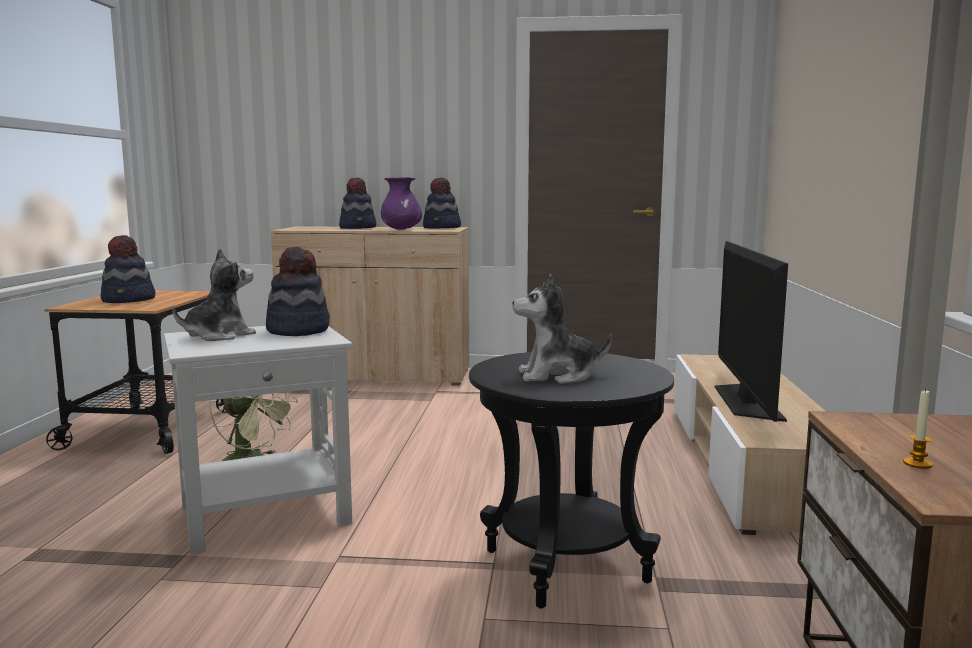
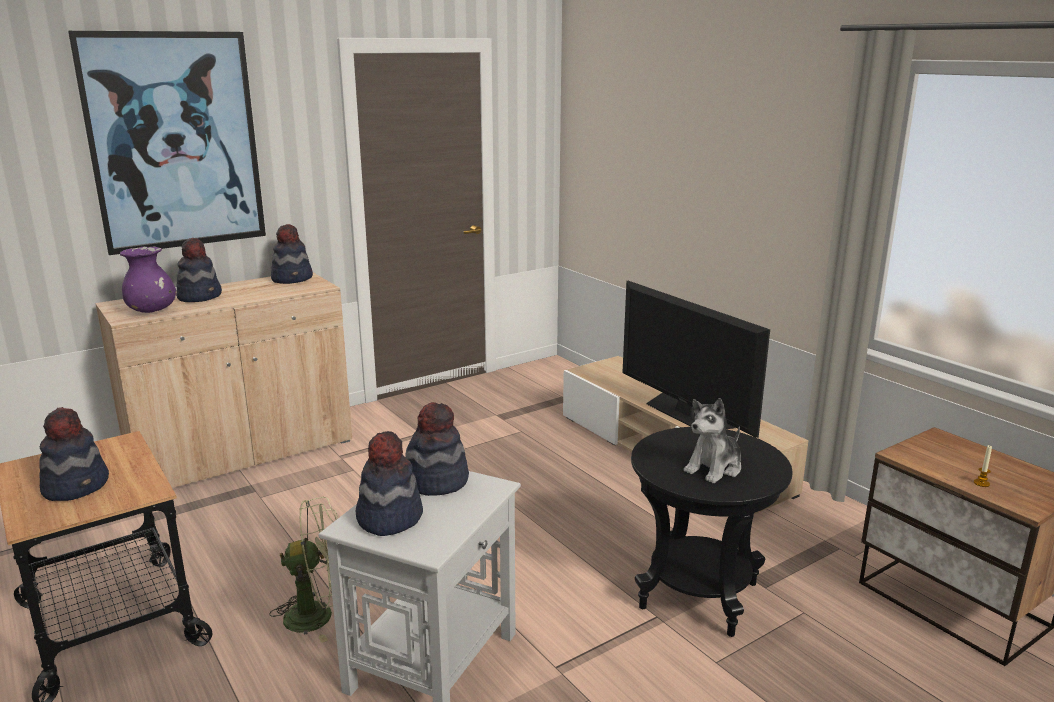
camera: 40 degrees left, 10 degrees up
plush toy [172,248,256,341] -> hat [356,431,423,536]
purple vase [381,177,422,230] -> purple vase moved to [120,246,176,313]
none -> picture [68,31,266,255]

